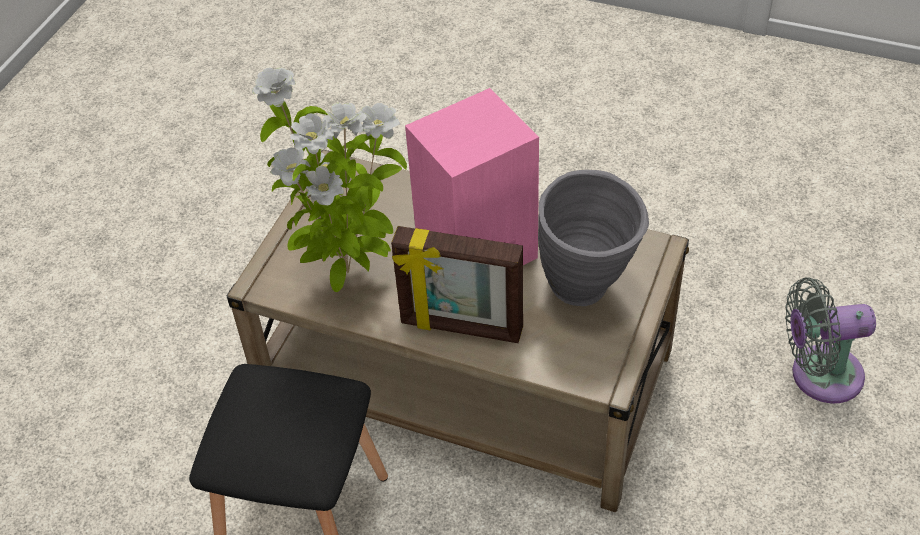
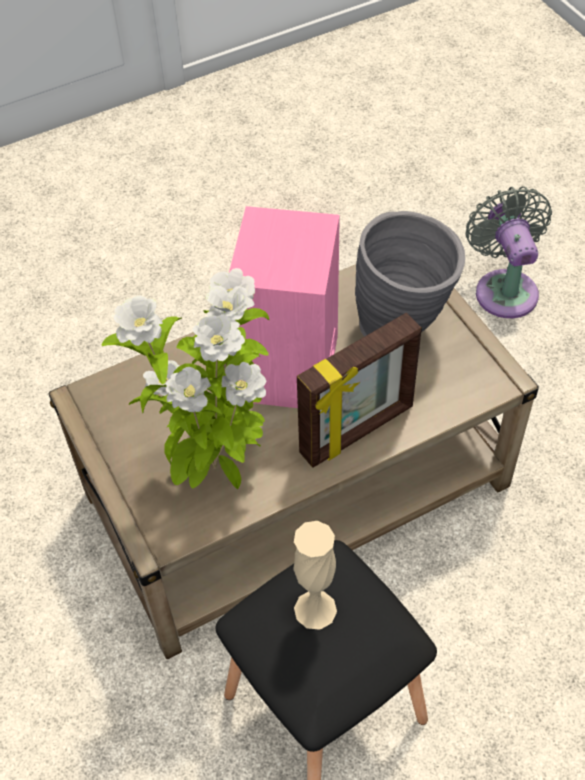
camera: 50 degrees left, 5 degrees up
grey fan [785,277,876,403] -> grey fan turned 135 degrees clockwise [465,186,552,318]
none -> beige vase [293,521,337,630]

